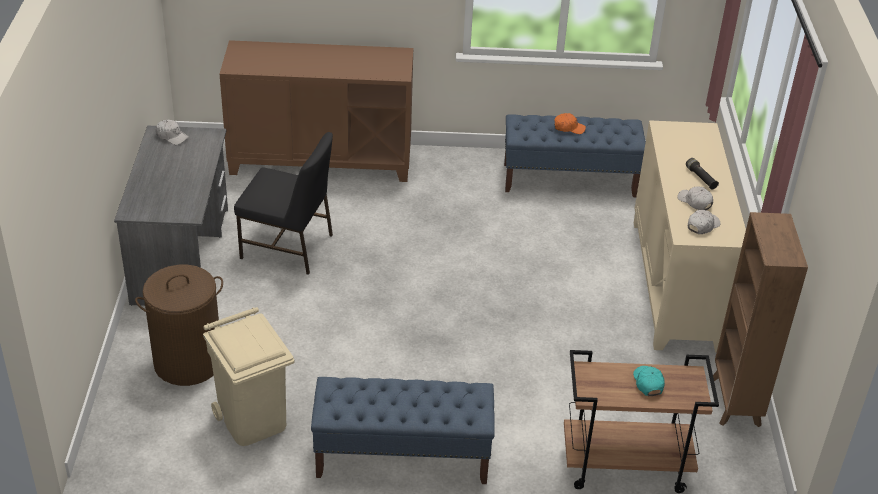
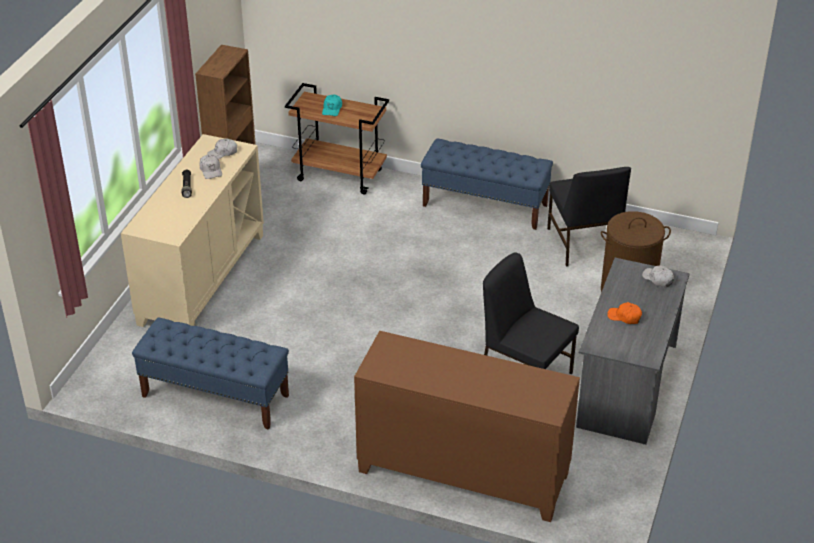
camera: 160 degrees left, 0 degrees up
white cap [155,120,189,145] -> white cap moved to [642,265,674,287]
beige trash can [203,307,294,446] -> black chair [547,167,631,267]
orange cap [554,113,586,134] -> orange cap moved to [608,302,642,324]

